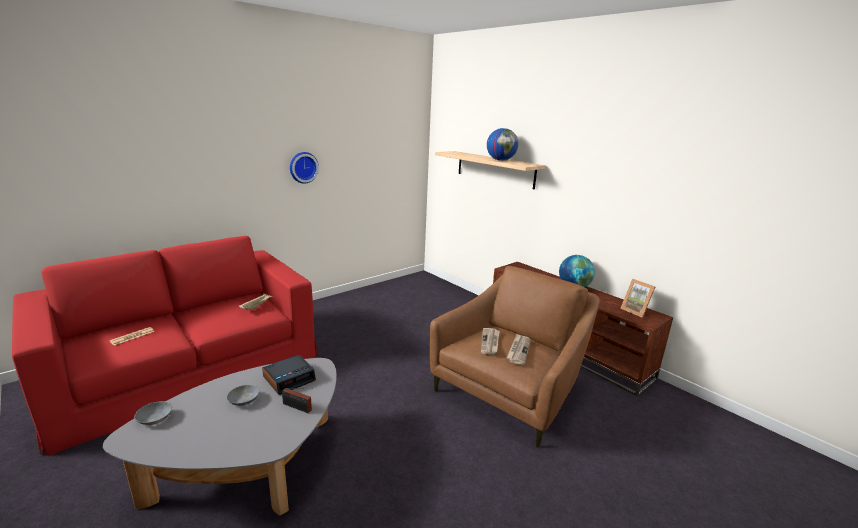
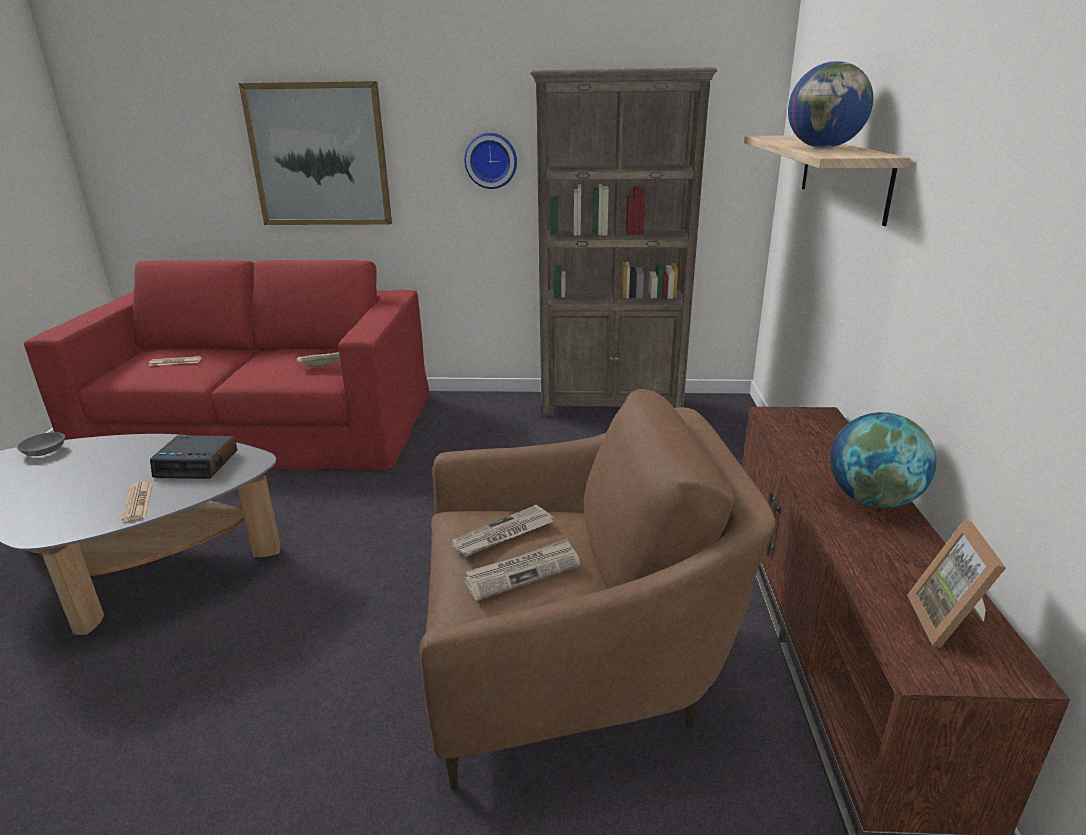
camera: 45 degrees right, 5 degrees up
grey bowl [227,385,259,406] -> none
radio [282,388,313,413] -> newspaper [122,482,153,521]
none -> picture [239,81,392,225]
none -> brown bookcase [530,68,717,417]

